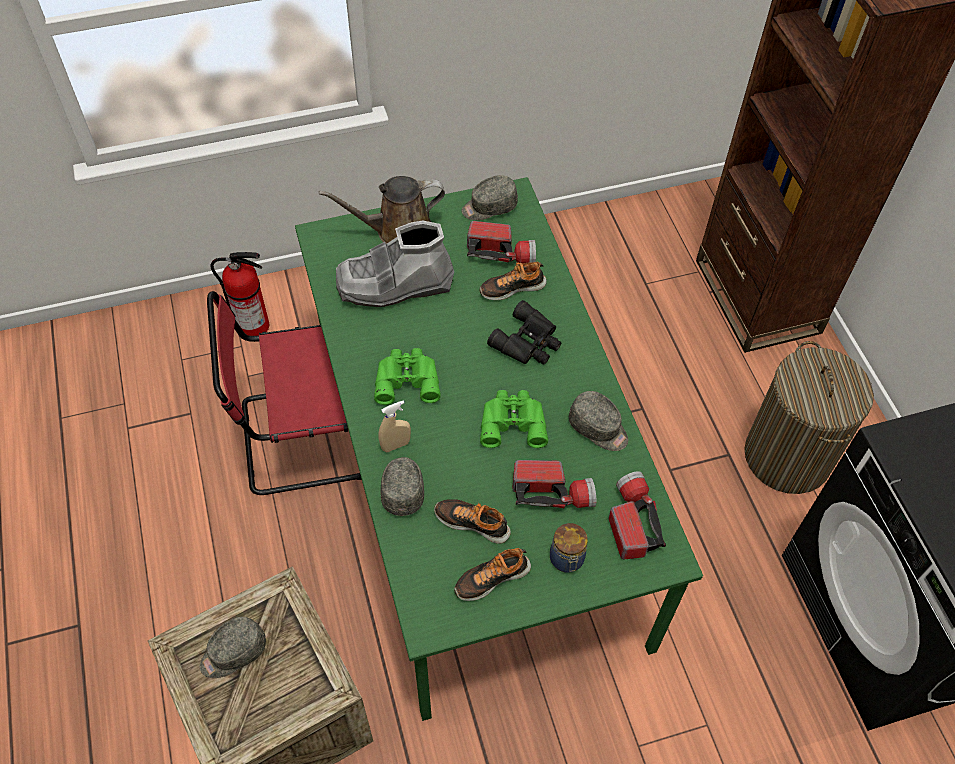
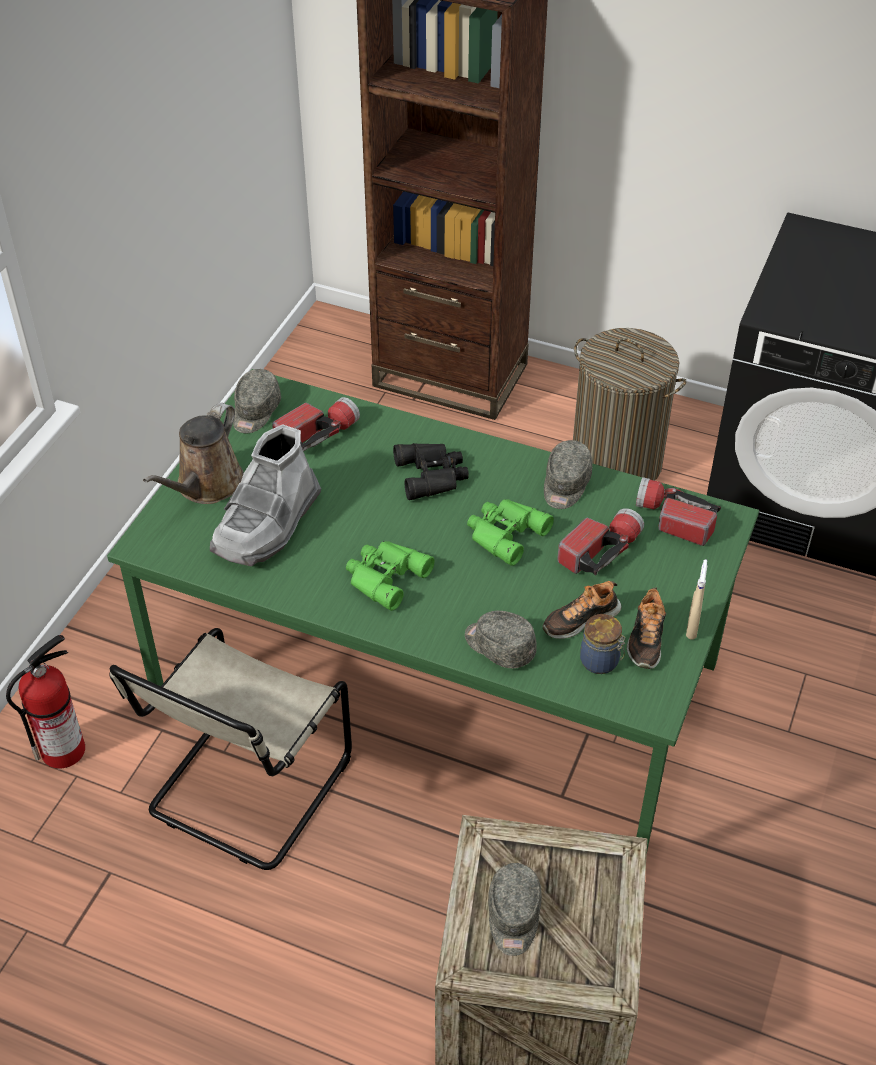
camera: 50 degrees left, 10 degrees down
red chair [207,291,362,495] -> beige chair [109,628,352,870]
beige spray bottle [378,400,411,452] -> beige spray bottle moved to [686,559,707,640]
shoe [479,262,547,300] -> none
jar [550,523,588,573] -> jar moved to [580,614,626,674]
grey cap [569,391,628,451] -> grey cap turned 120 degrees clockwise [544,440,592,509]

